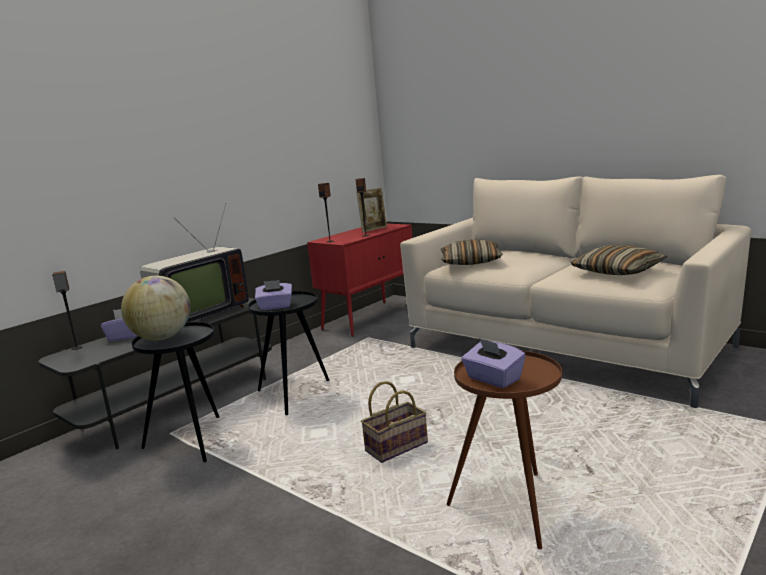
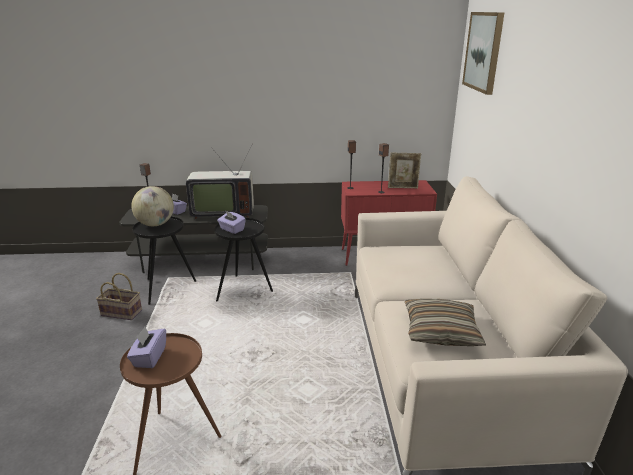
camera: 45 degrees right, 10 degrees up
basket [361,381,428,463] -> basket moved to [96,273,142,320]
pillow [441,239,502,265] -> none
none -> picture [462,12,504,95]

